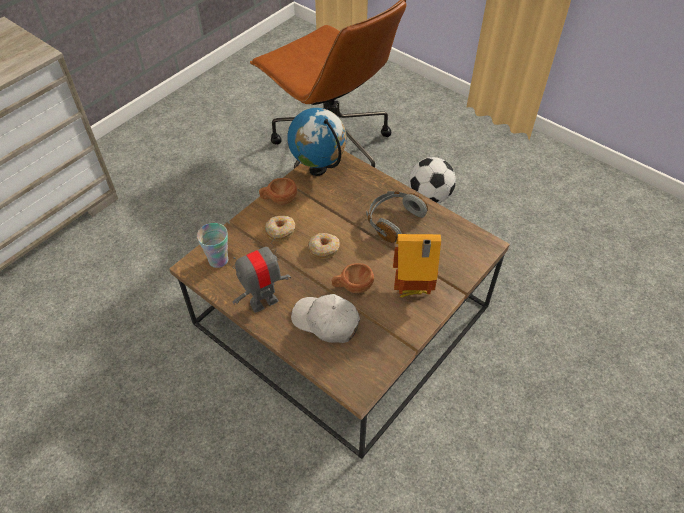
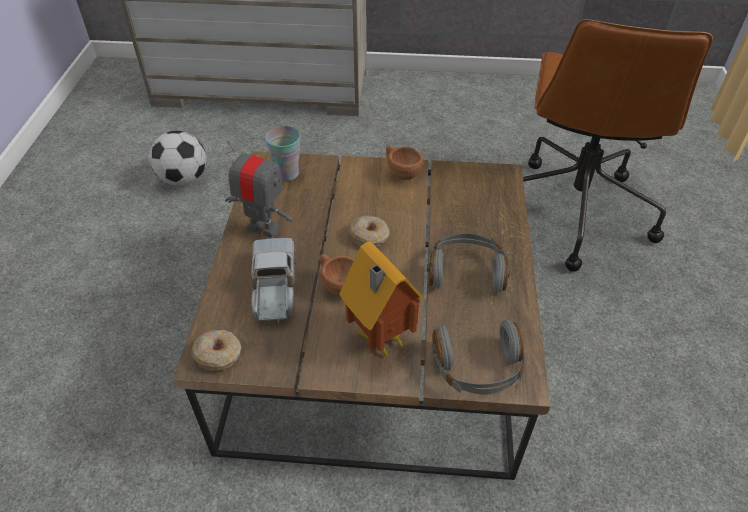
camera: 55 degrees right, 5 degrees down
donut [265,216,295,241] -> donut moved to [191,330,242,371]
globe [287,108,347,176] -> none
white cap [291,294,360,343] -> toy truck [251,238,296,324]
football [409,157,456,203] -> football moved to [149,131,206,186]
none -> grey headphones [432,320,525,394]

